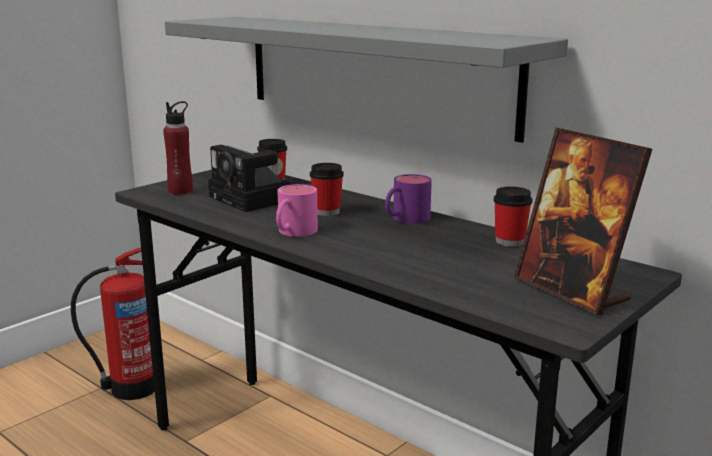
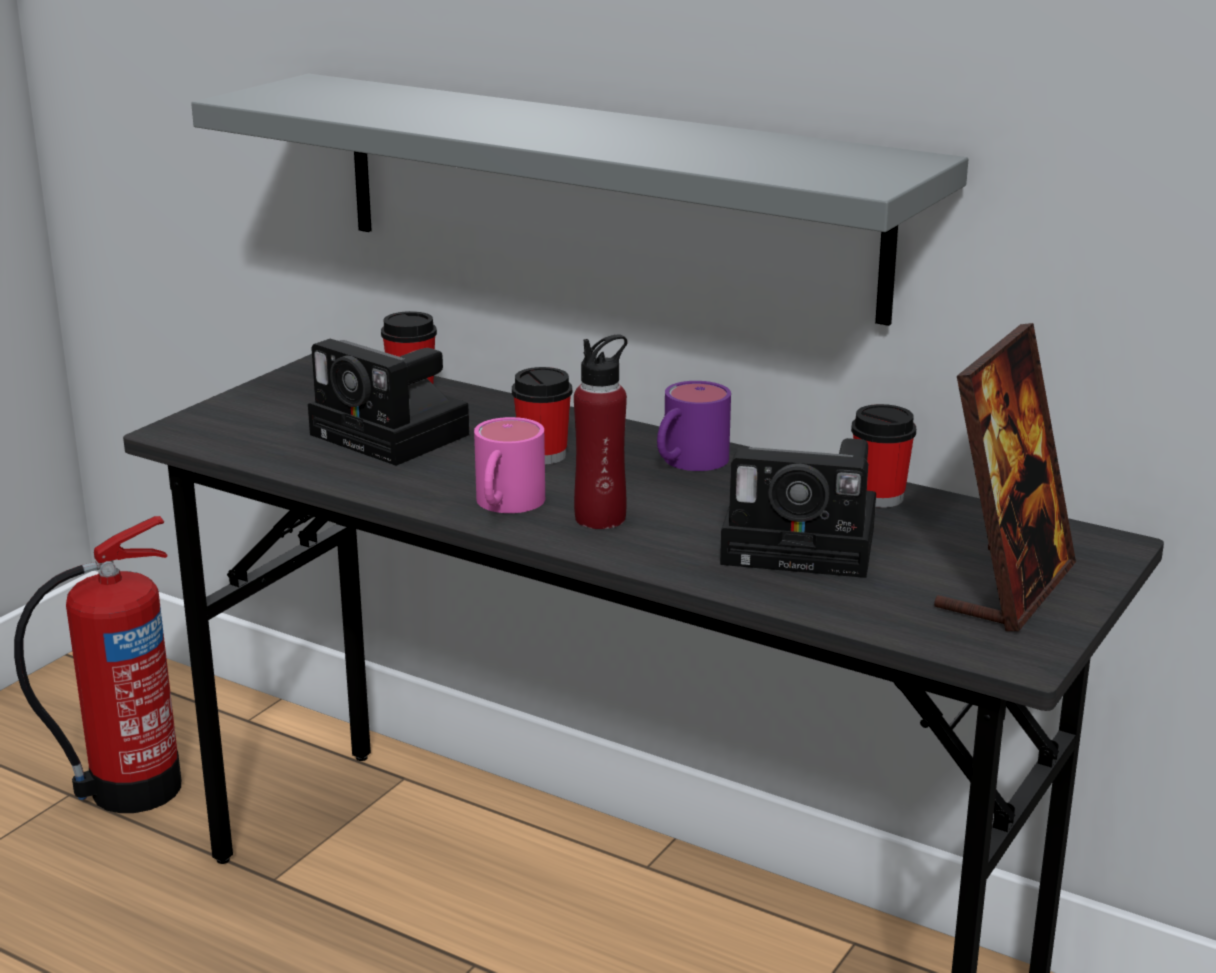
camera: 10 degrees left, 5 degrees up
red bottle [163,101,193,195] -> red bottle moved to [574,335,628,529]
picture frame [514,127,652,315] -> picture frame turned 105 degrees counterclockwise [934,323,1076,631]
none -> camera [720,438,876,578]

